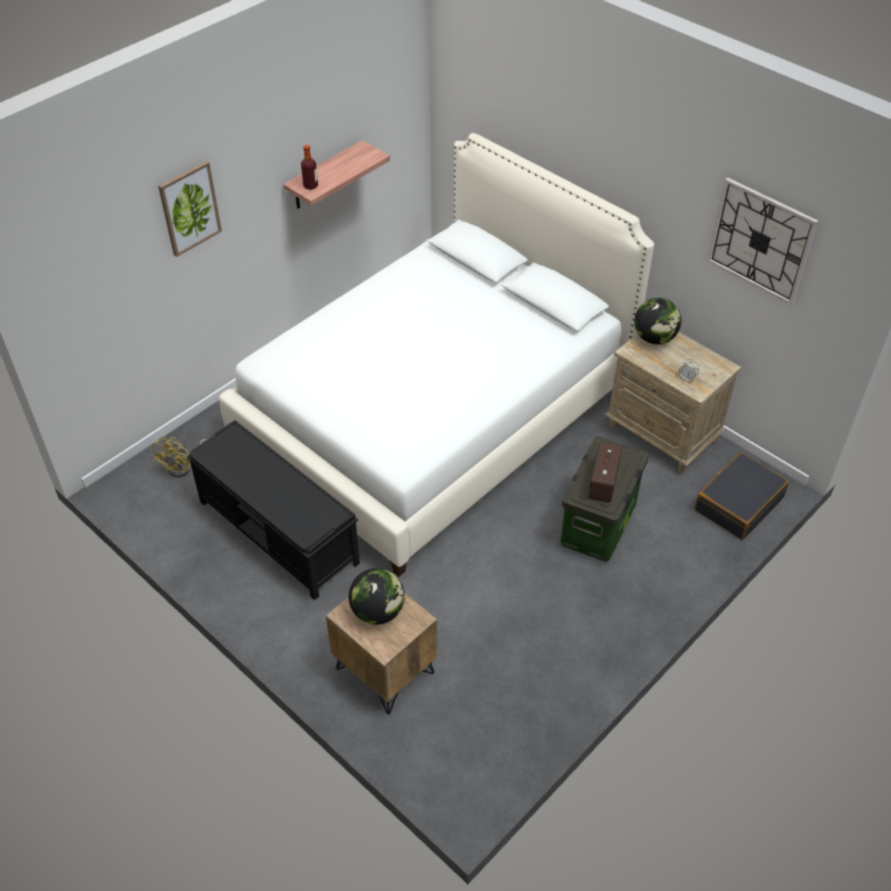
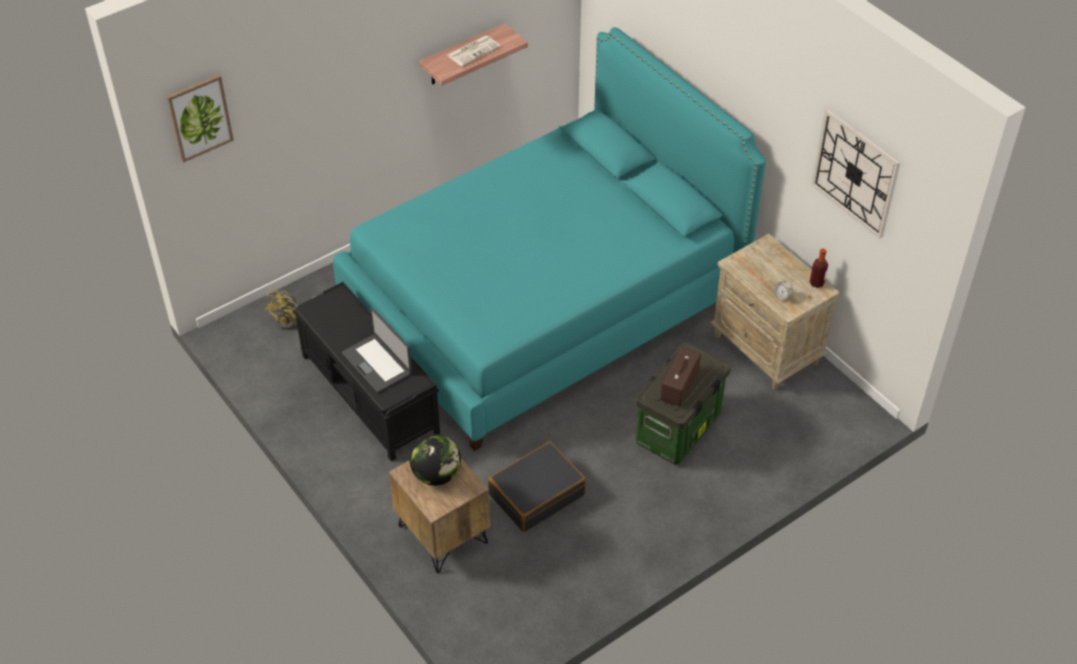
camera: 10 degrees right, 0 degrees up
picture [158,161,222,257] -> picture moved to [166,74,234,163]
white bed [219,133,654,576] -> turquoise bed [333,27,766,451]
bottle [301,145,318,190] -> bottle moved to [810,248,828,288]
globe [634,298,681,344] -> none
black suitcase [694,453,789,540] -> black suitcase moved to [488,442,586,532]
none -> laptop [342,308,412,393]
none -> newspaper [447,35,500,66]

